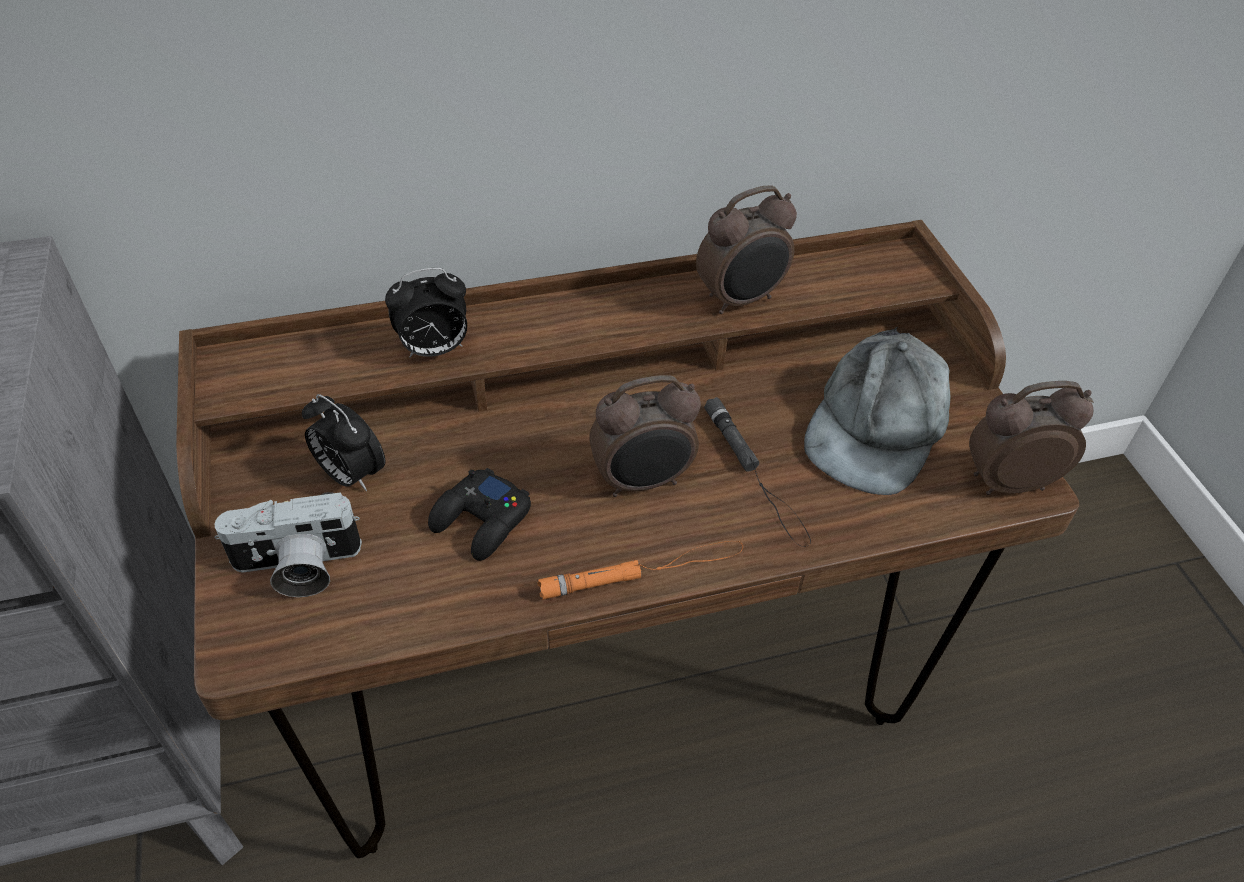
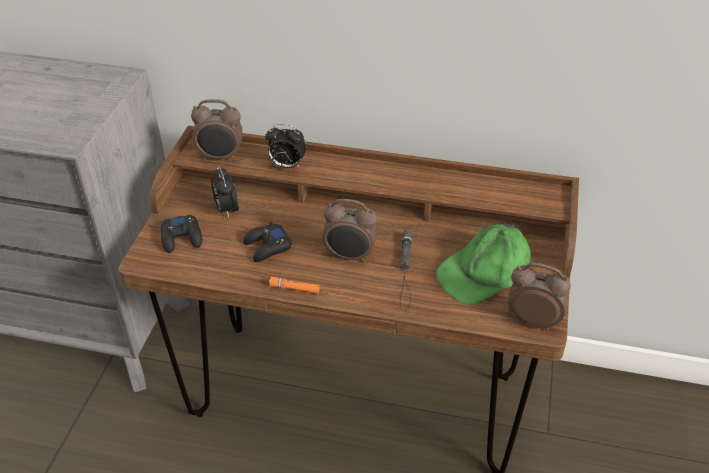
camera: 30 degrees right, 5 degrees down
camera [214,492,362,597] -> black game controller [161,215,202,253]
alarm clock [696,186,797,314] -> alarm clock moved to [191,99,243,161]
grey cap [804,327,950,495] -> green cap [436,224,531,305]

